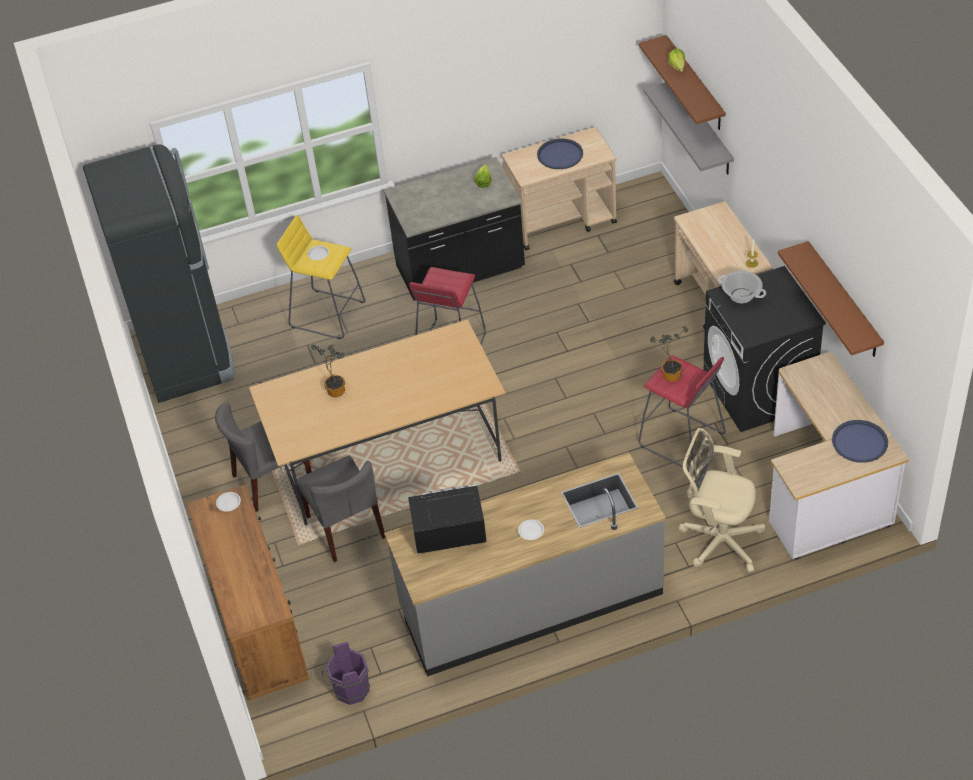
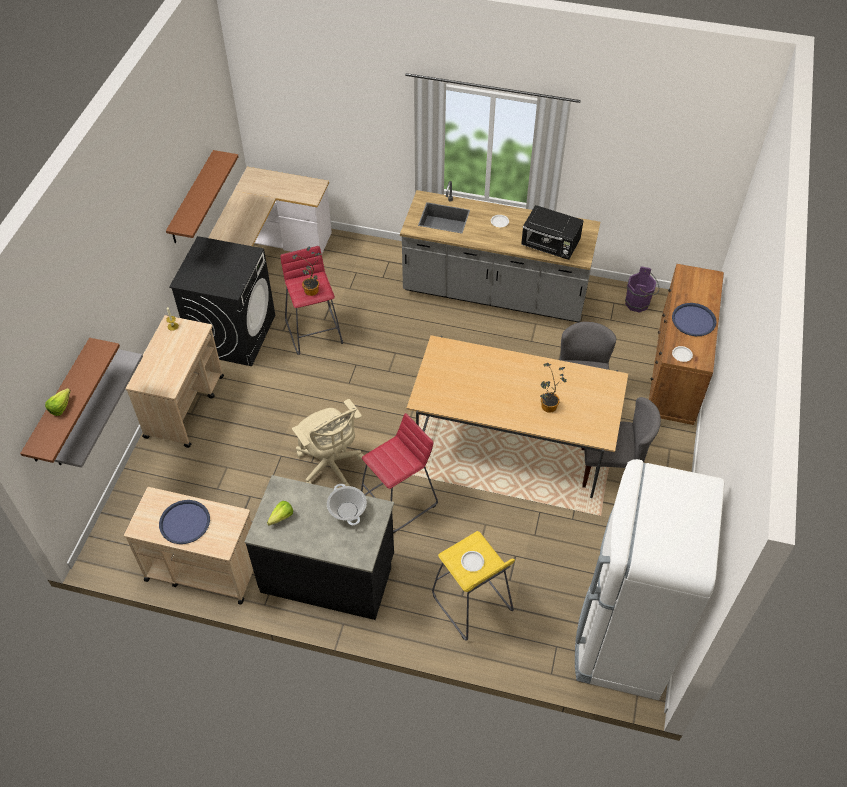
camera: 150 degrees left, 5 degrees up
black fridge [83,144,234,403] -> white fridge [575,459,724,700]
beige office chair [679,428,765,573] -> beige office chair moved to [292,399,364,486]
cooking pot [718,271,766,303] -> cooking pot moved to [327,484,367,526]
blue tray [832,420,888,463] -> blue tray moved to [672,303,717,336]

